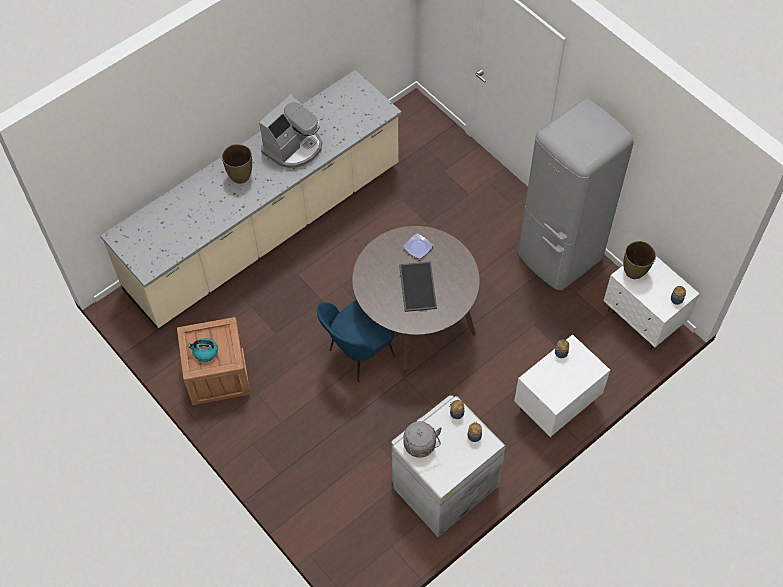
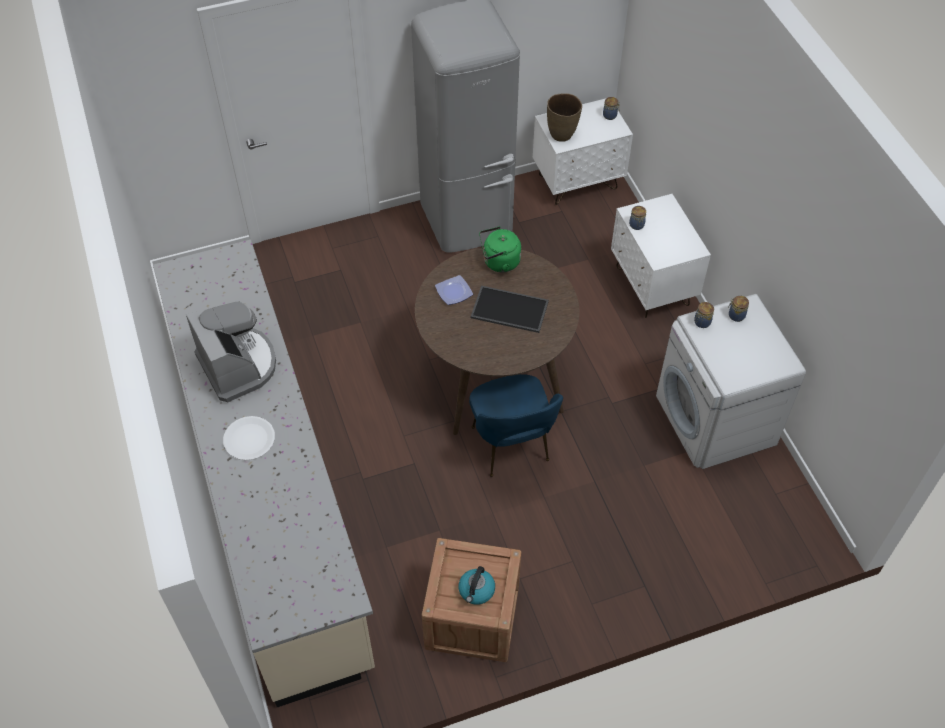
camera: 70 degrees left, 5 degrees down
brown vase [222,144,252,184] -> white plate [223,416,275,460]
grey kettle [403,421,442,458] -> none
none -> green kettle [479,226,521,272]

